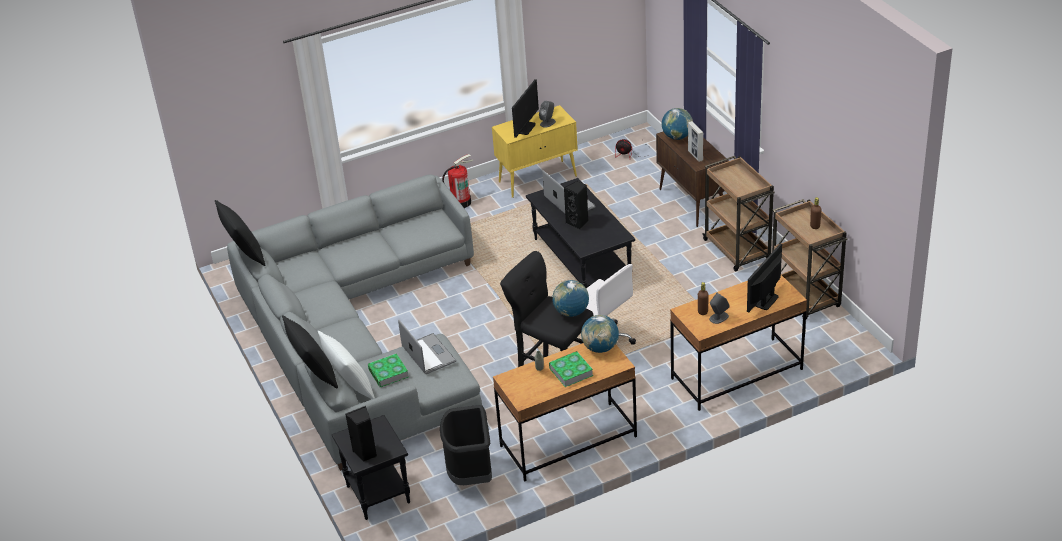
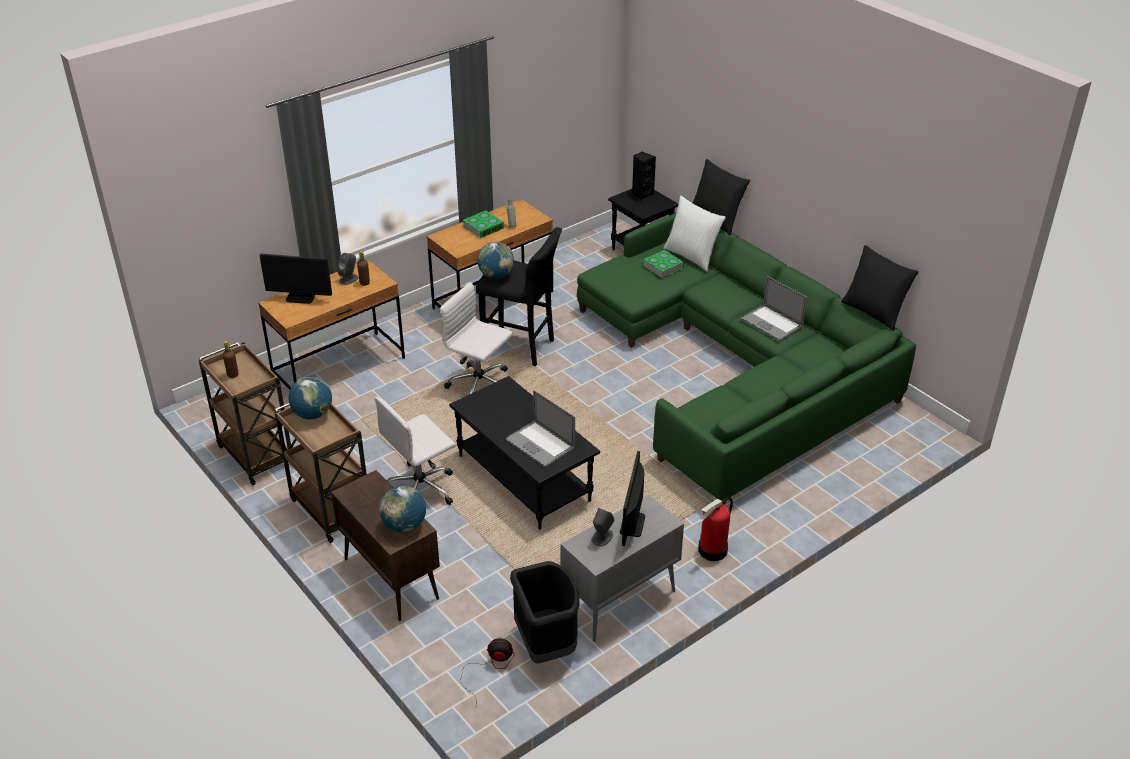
camera: 165 degrees right, 0 degrees up
grey sofa [227,174,482,471] -> green sofa [577,212,916,505]
laptop [398,320,456,374] -> laptop moved to [741,276,807,341]
black trash can [440,405,492,485] -> black trash can moved to [510,561,580,664]
yellow cabinet [492,105,578,198] -> grey cabinet [561,495,684,642]
black speaker [564,181,588,230] -> none
globe [581,315,619,353] -> globe moved to [289,377,332,419]
picture frame [688,121,703,162] -> none
monitor [747,244,782,312] -> monitor turned 75 degrees clockwise [259,254,332,304]
none -> white office chair [374,397,456,505]

